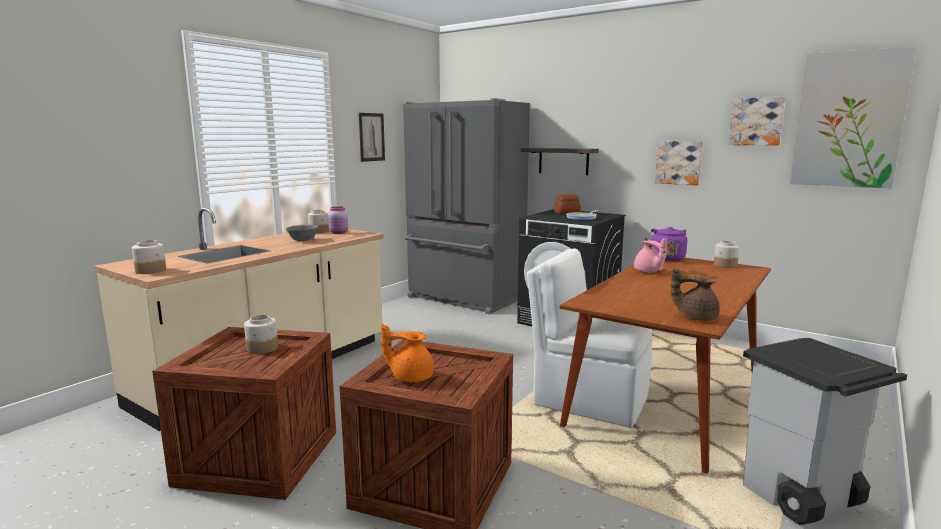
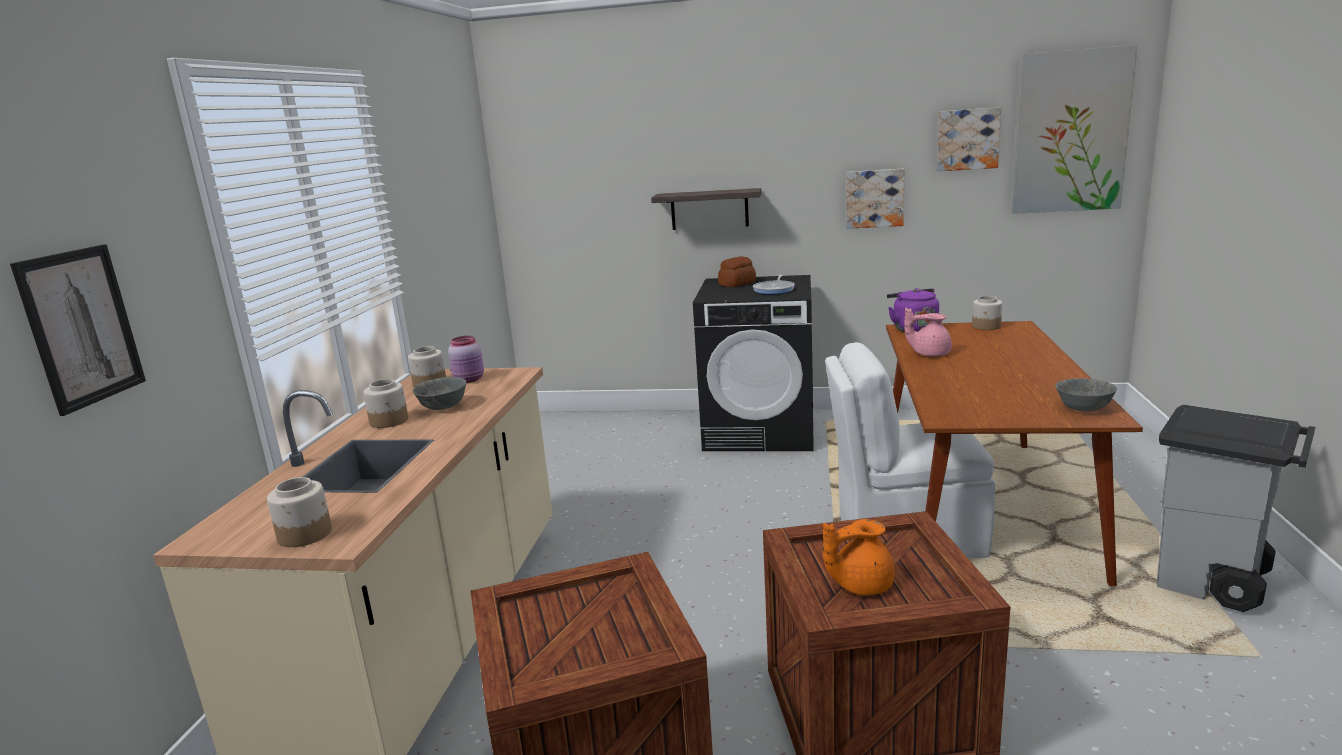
camera: 25 degrees left, 5 degrees up
jar [244,315,278,354] -> jar moved to [363,379,408,428]
picture [359,113,385,162] -> picture moved to [10,244,146,416]
grey fridge [403,98,530,315] -> none
pink teapot [634,238,667,273] -> pink teapot turned 150 degrees clockwise [905,308,952,356]
brown teapot [671,268,720,321] -> grey bowl [1055,378,1117,412]

